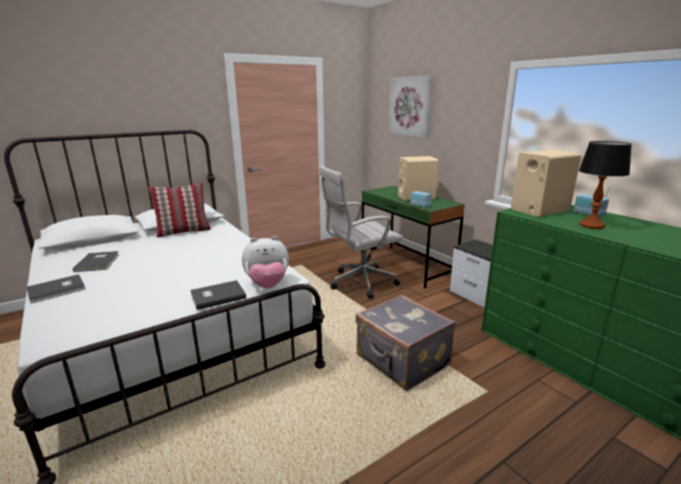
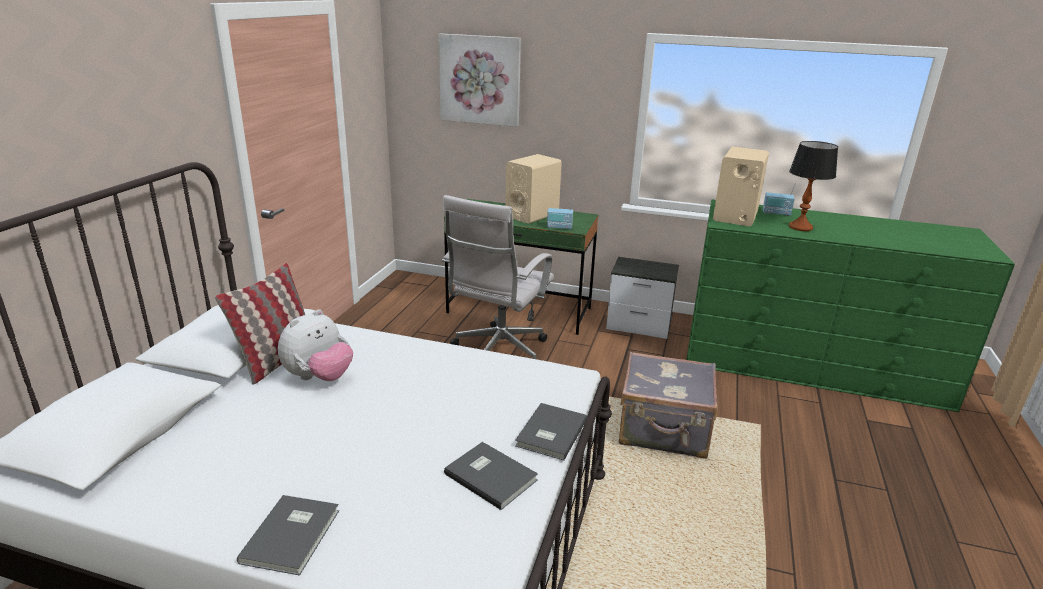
camera: 40 degrees left, 5 degrees up
grey book [73,251,119,272] -> grey book moved to [444,442,538,510]
plush toy [242,236,289,288] -> plush toy moved to [278,309,353,381]

